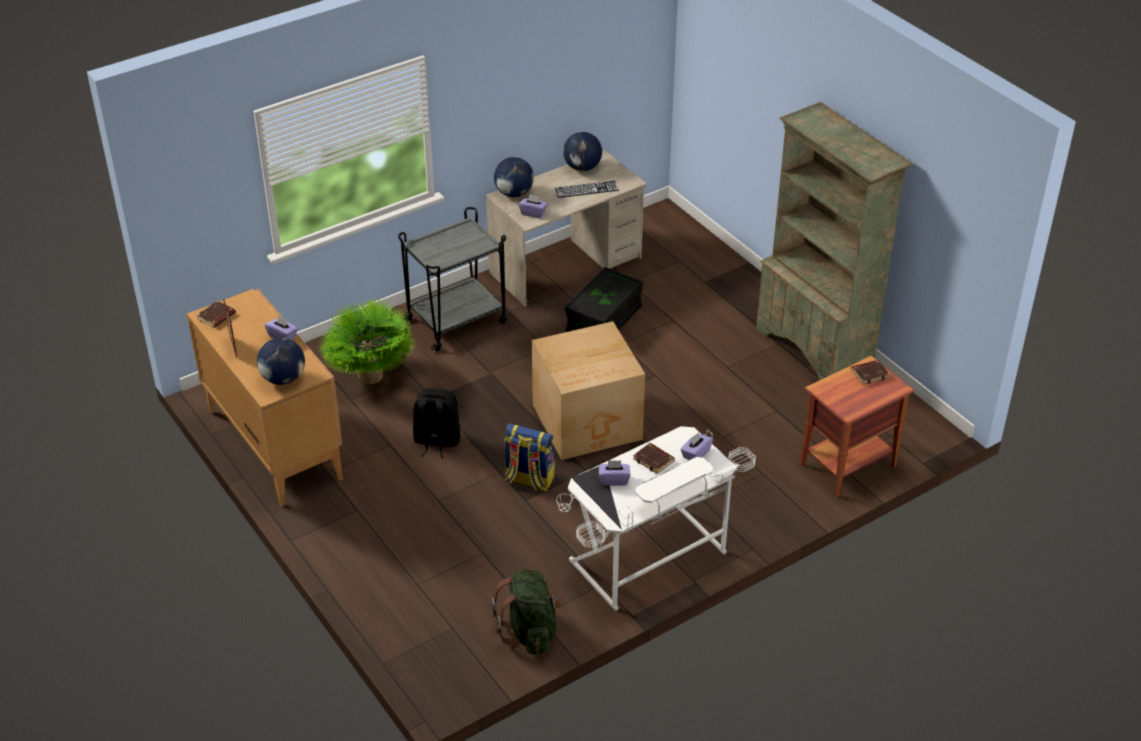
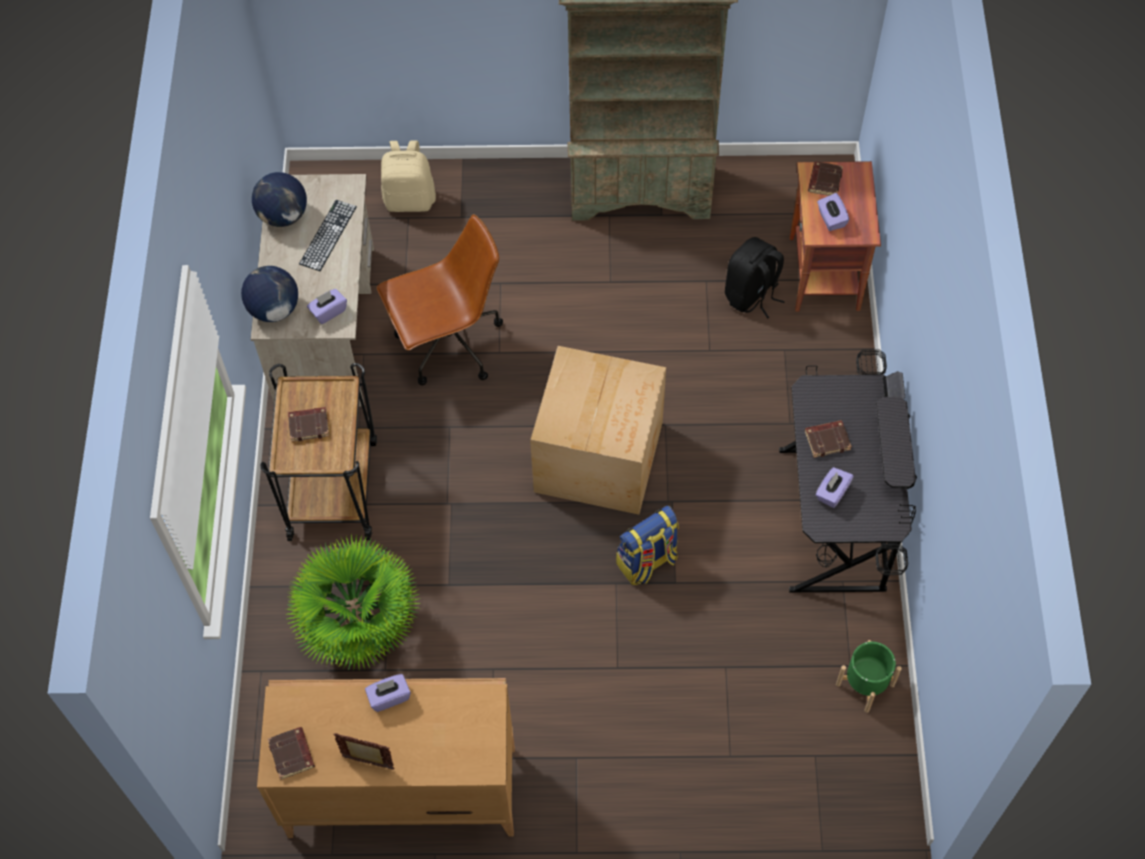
camera: 55 degrees left, 20 degrees up
globe [257,338,305,385] -> none
grey cart [398,207,507,351] -> brown cart [260,363,377,541]
black backpack [413,388,460,459] -> black backpack moved to [725,237,785,319]
green backpack [492,569,561,654] -> green planter [836,640,902,713]
white desk [556,426,756,611] -> black desk [779,349,917,592]
black storage box [565,267,643,332] -> brown office chair [377,214,503,386]
purple tissue box [680,432,713,460] -> purple tissue box moved to [817,193,849,231]
none -> brown book [288,407,329,442]
none -> beige backpack [381,140,436,212]

